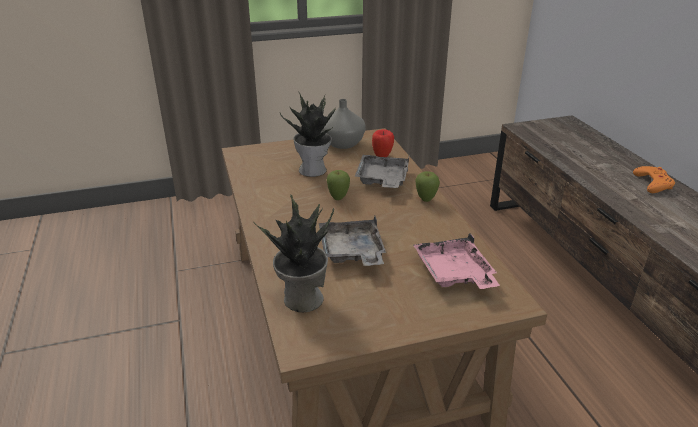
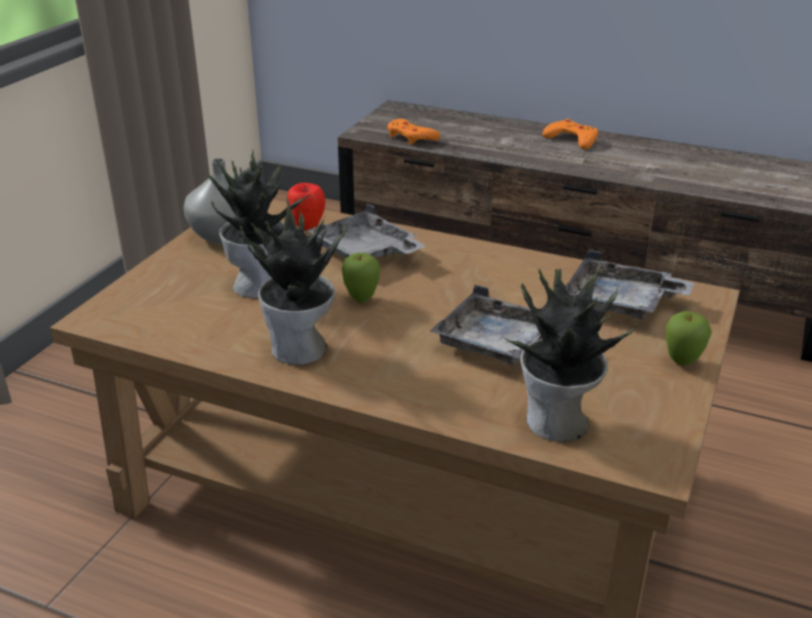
camera: 50 degrees left, 0 degrees up
pink tray [413,233,500,289] -> grey tray [566,250,695,320]
apple [415,171,440,202] -> apple moved to [666,311,712,366]
none -> potted plant [240,197,348,365]
none -> orange game controller [387,119,441,144]

